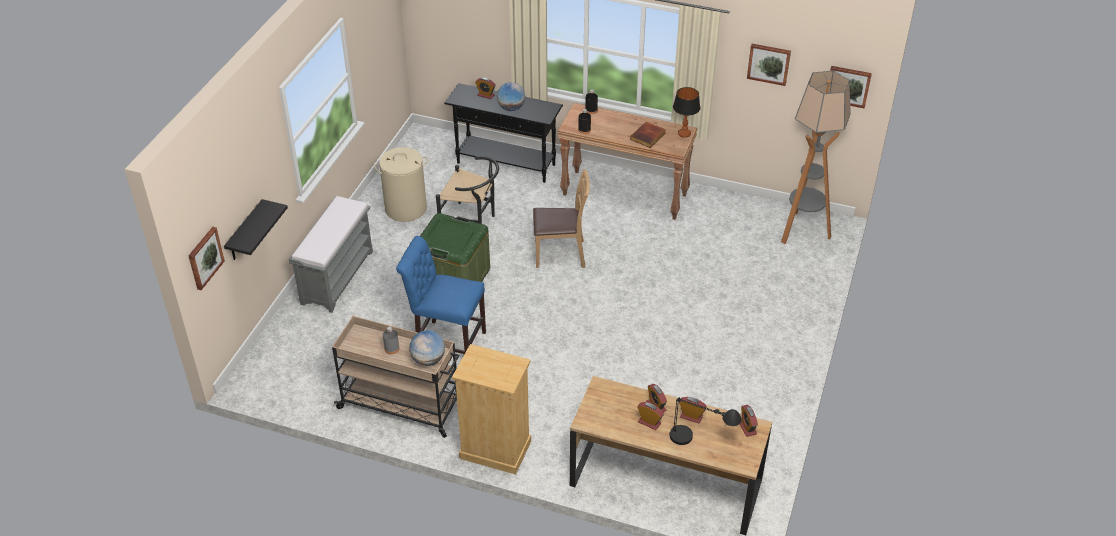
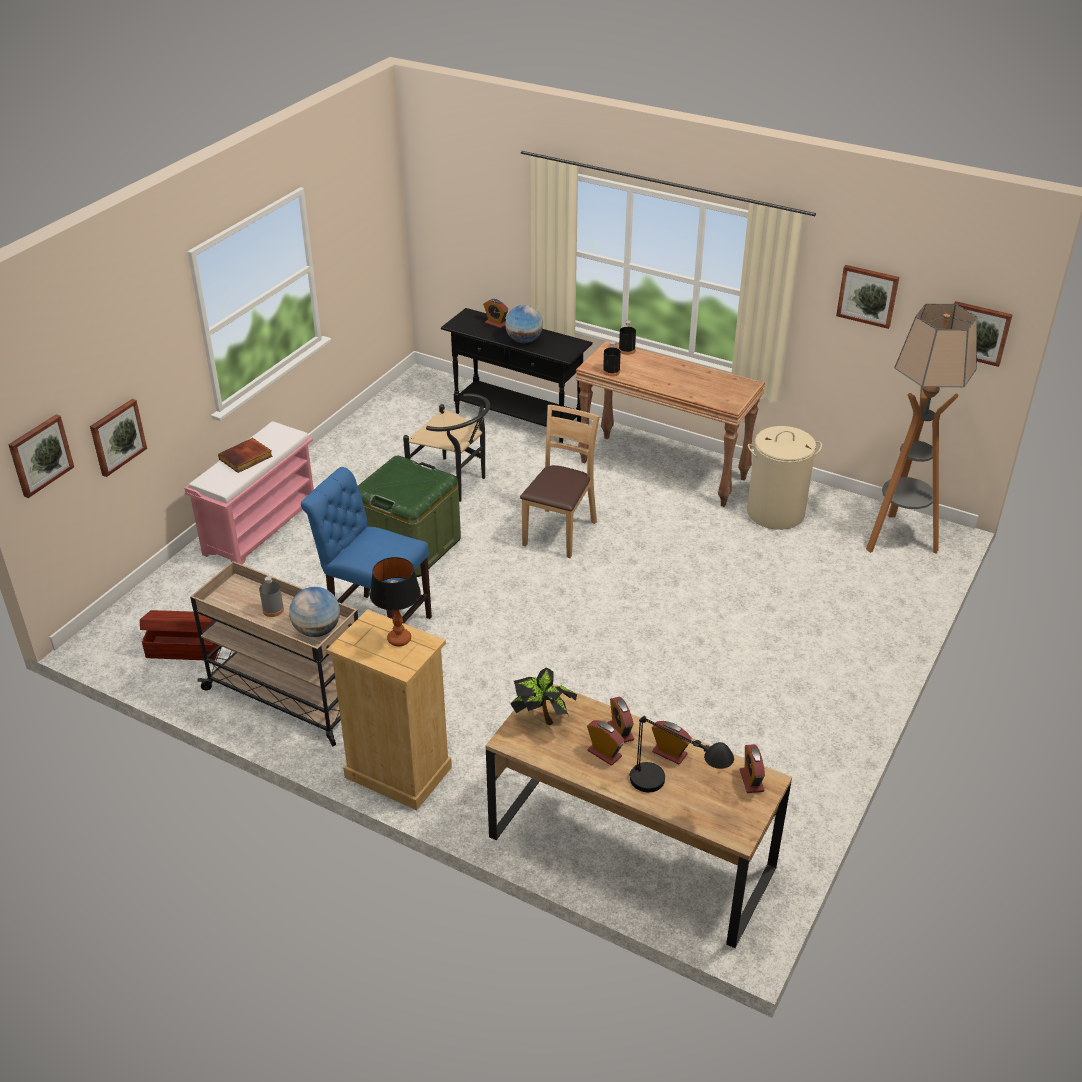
camera: 10 degrees right, 5 degrees down
black shelf [224,199,288,260] -> picture [90,399,147,477]
grey bench [289,196,373,313] -> pink bench [184,421,314,565]
beige laundry basket [374,147,428,222] -> beige laundry basket moved to [747,426,822,530]
brown chair [533,169,590,268] -> brown chair turned 75 degrees counterclockwise [520,405,600,558]
book [630,122,666,148] -> book moved to [218,438,273,473]
table lamp [673,87,700,138] -> table lamp moved to [370,557,421,646]
none -> brown storage box [140,610,219,661]
none -> potted plant [511,667,577,725]

